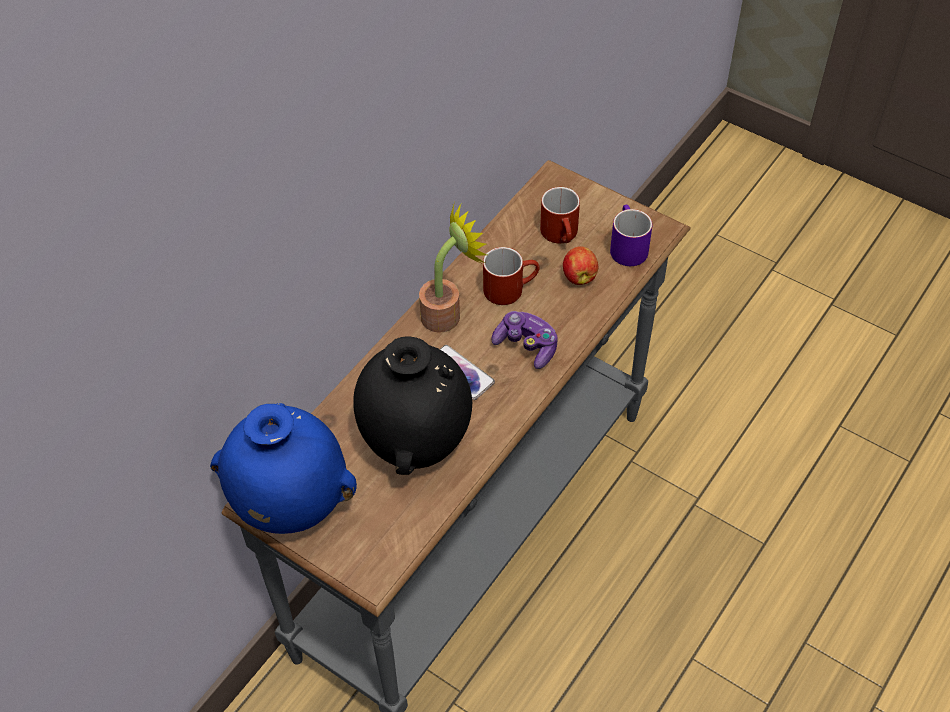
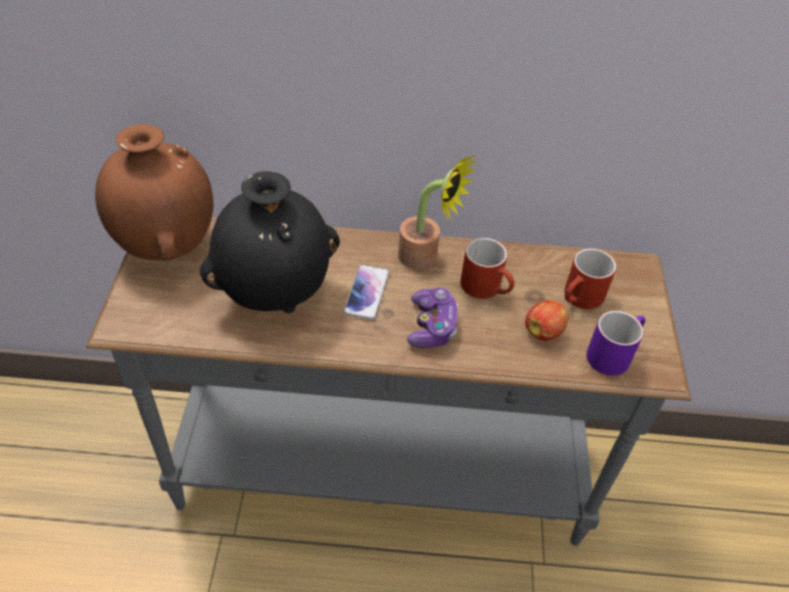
camera: 55 degrees right, 5 degrees down
blue vase [210,403,357,534] -> brown vase [95,124,213,261]

